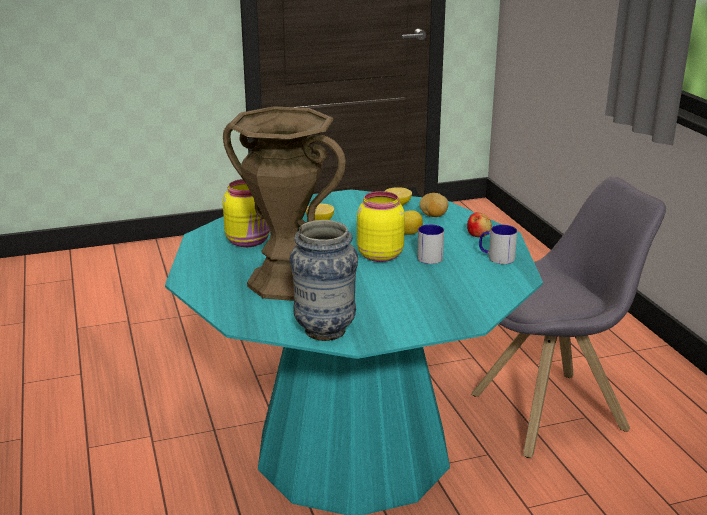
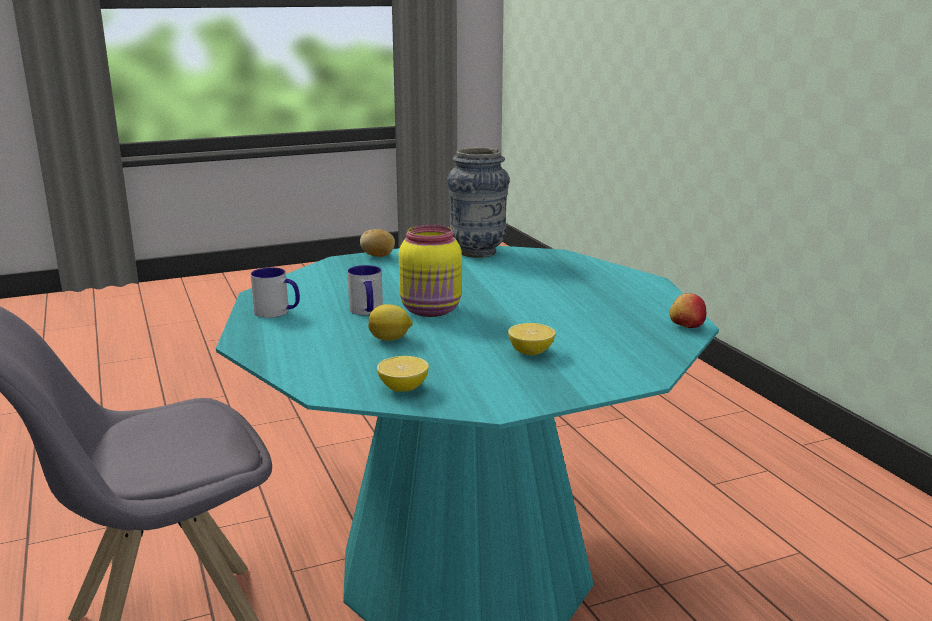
camera: 175 degrees right, 5 degrees down
brown vase [223,106,346,301] -> none
yellow jar [223,179,270,247] -> none
potato [419,193,449,217] -> potato moved to [360,229,395,257]
apple [467,212,492,237] -> apple moved to [669,293,706,328]

